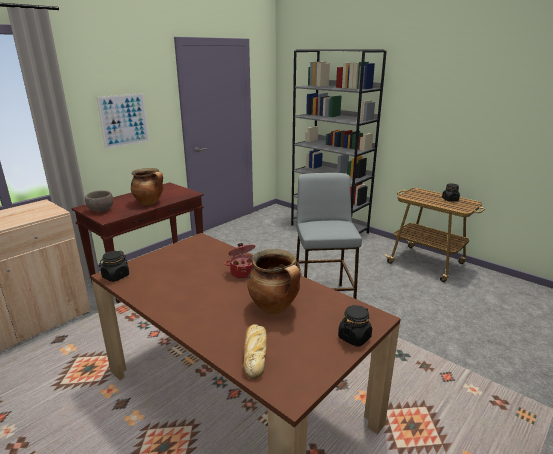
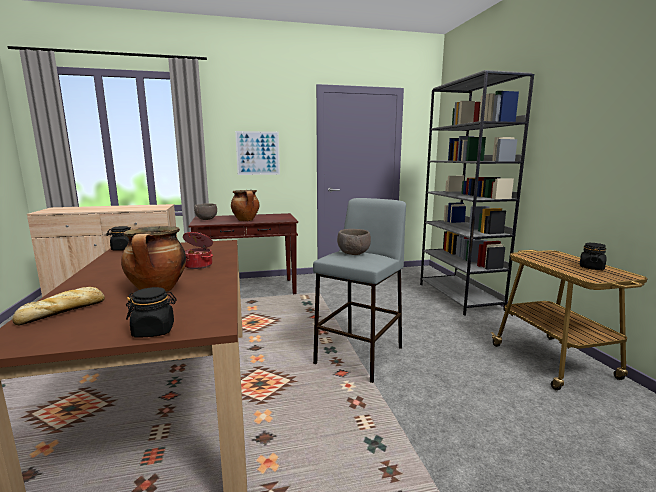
camera: 35 degrees right, 10 degrees down
none -> brown bowl [337,229,371,255]

